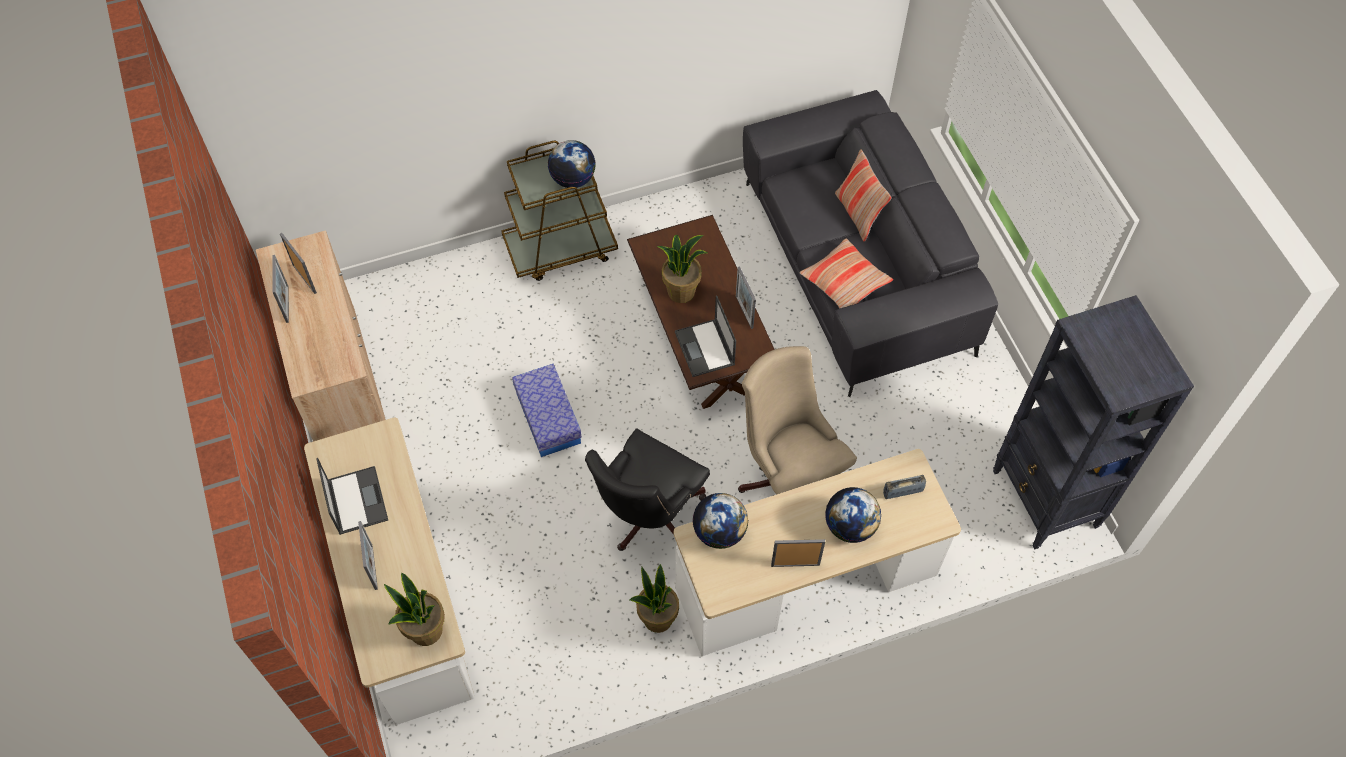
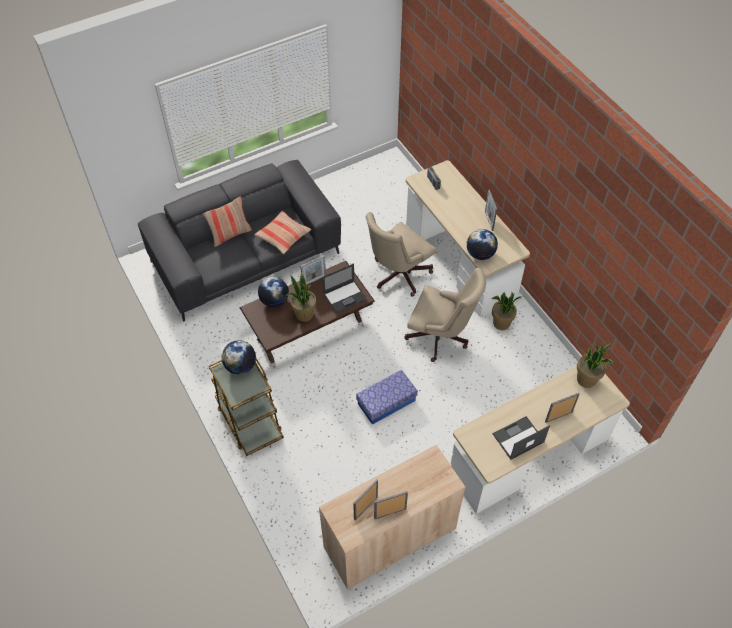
camera: 100 degrees left, 5 degrees down
black office chair [585,428,710,551] -> beige office chair [404,268,486,362]
globe [825,487,881,543] -> globe moved to [258,277,289,307]
black bookcase [993,295,1194,549] -> none

